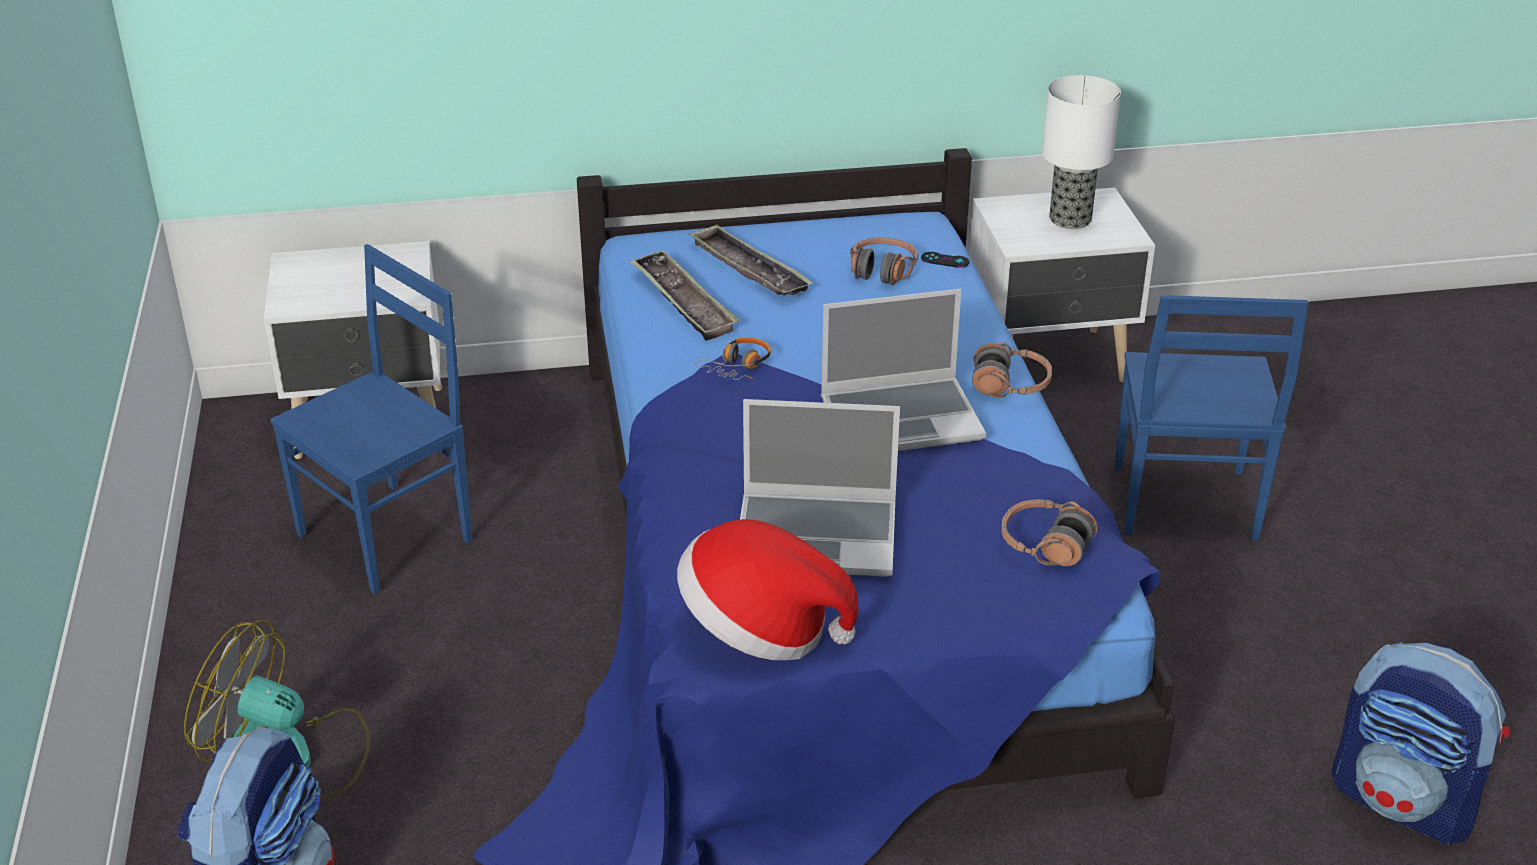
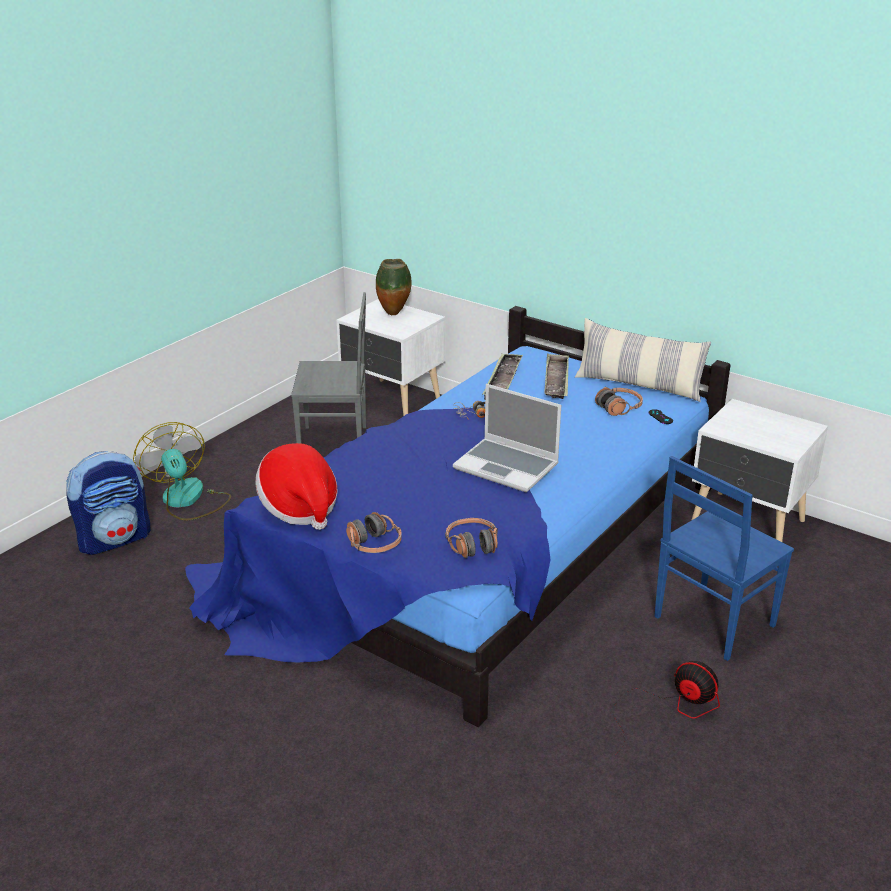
camera: 45 degrees right, 5 degrees down
blue chair [270,244,473,595] -> grey chair [291,292,366,444]
laptop [740,399,900,577] -> none
headphones [972,342,1052,398] -> headphones moved to [346,512,402,553]
table lamp [1042,75,1121,229] -> none
backpack [1331,642,1510,844] -> none
none -> vase [376,259,412,315]
none -> pillow [575,318,711,402]
none -> fan [613,661,720,754]

